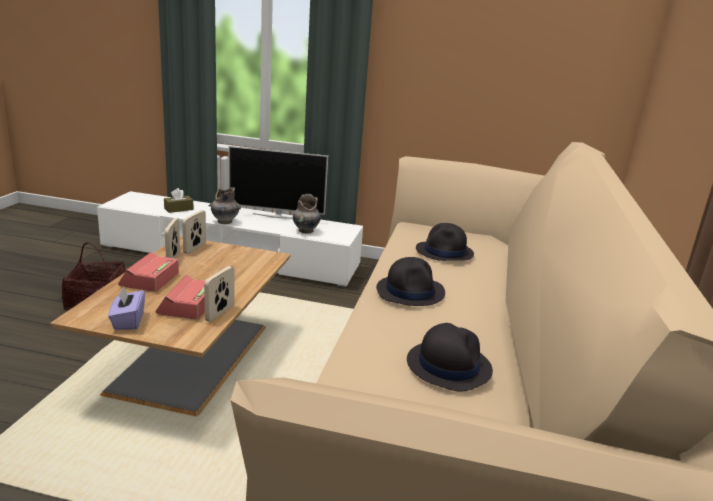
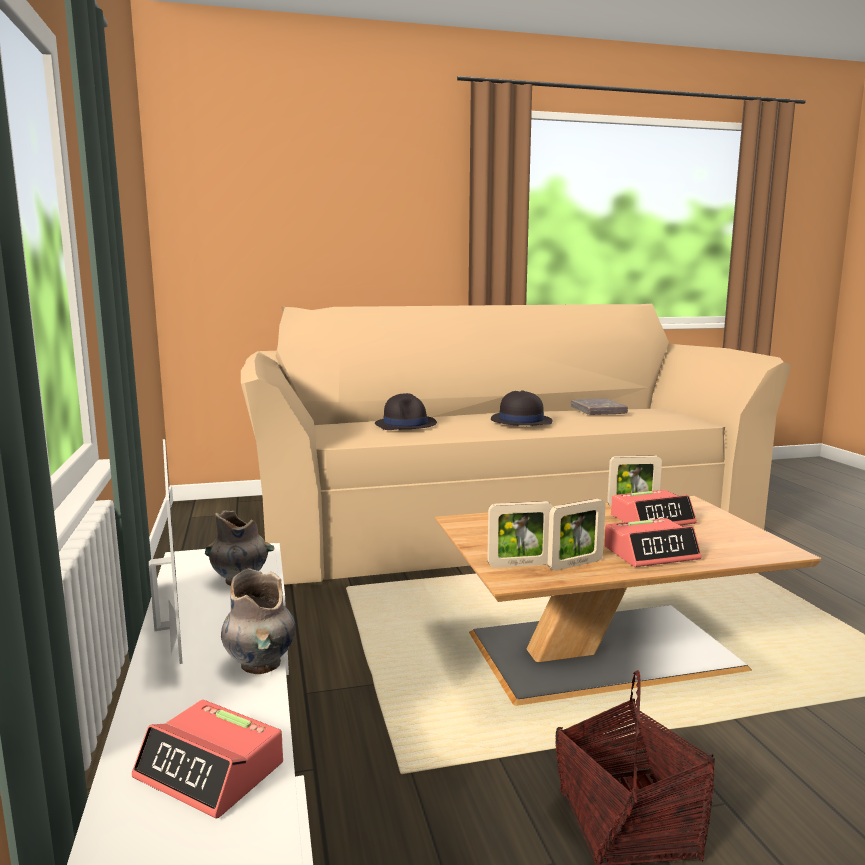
camera: 115 degrees left, 10 degrees down
purple tissue box [108,286,145,330] -> none
brown tissue box [164,188,194,213] -> alarm clock [132,700,283,819]
black hat [407,323,493,392] -> grey book [571,399,628,415]

